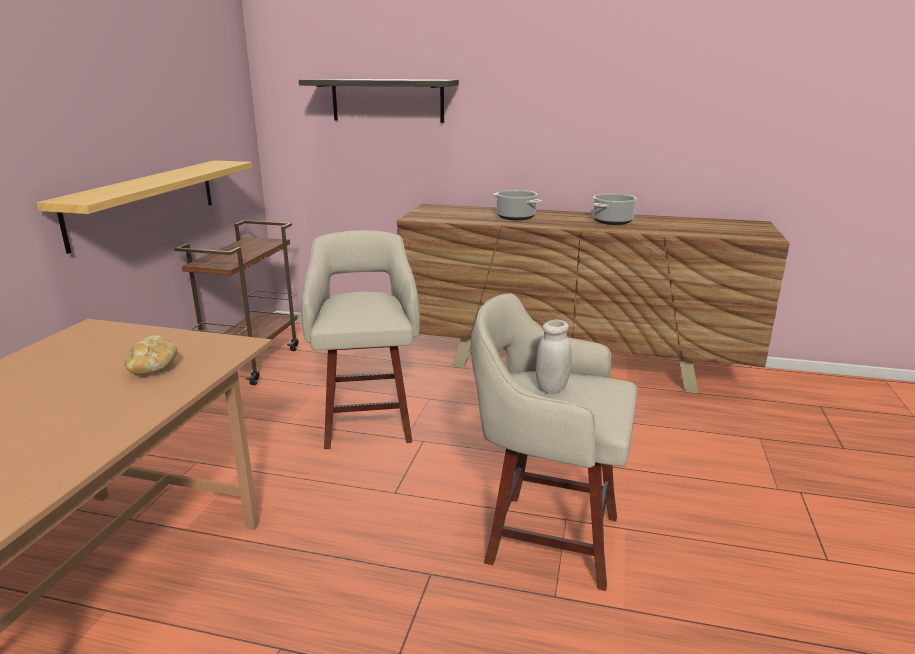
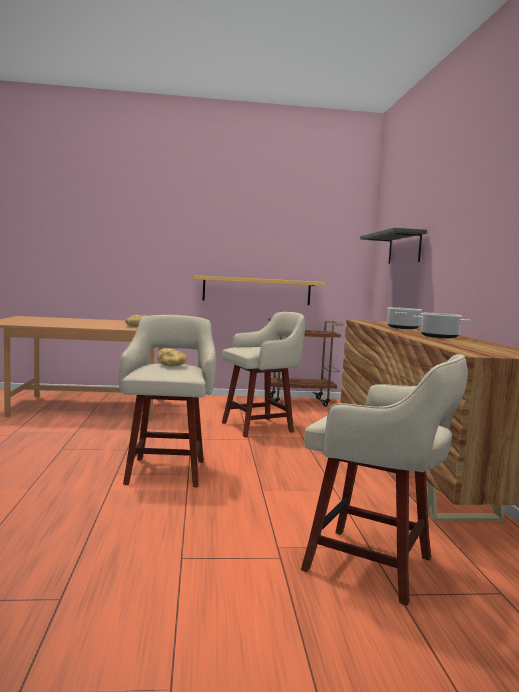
camera: 70 degrees right, 15 degrees down
white jar [536,320,572,394] -> bread [157,349,187,367]
none -> beige stool [301,354,468,606]

